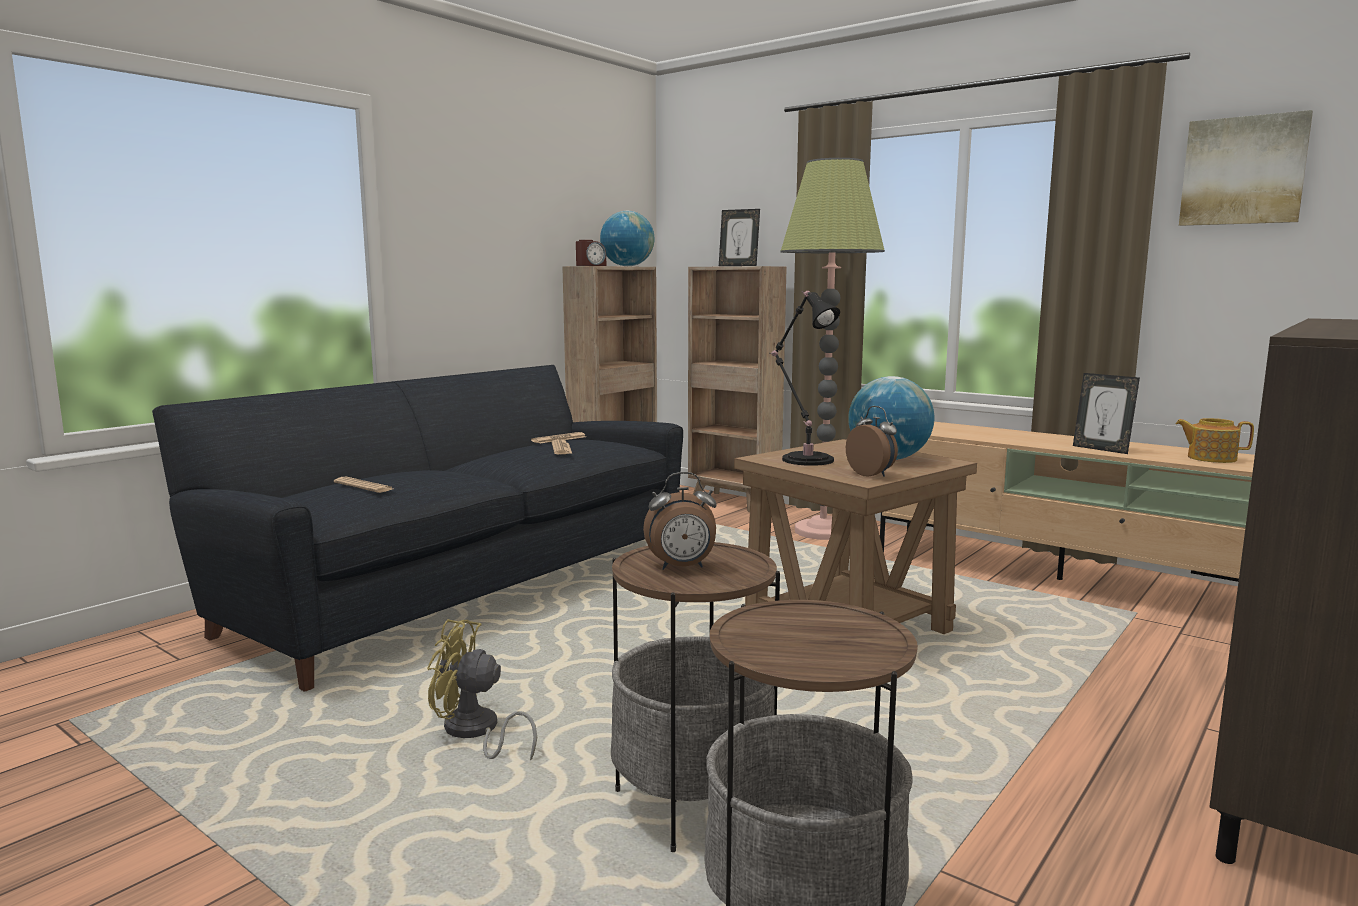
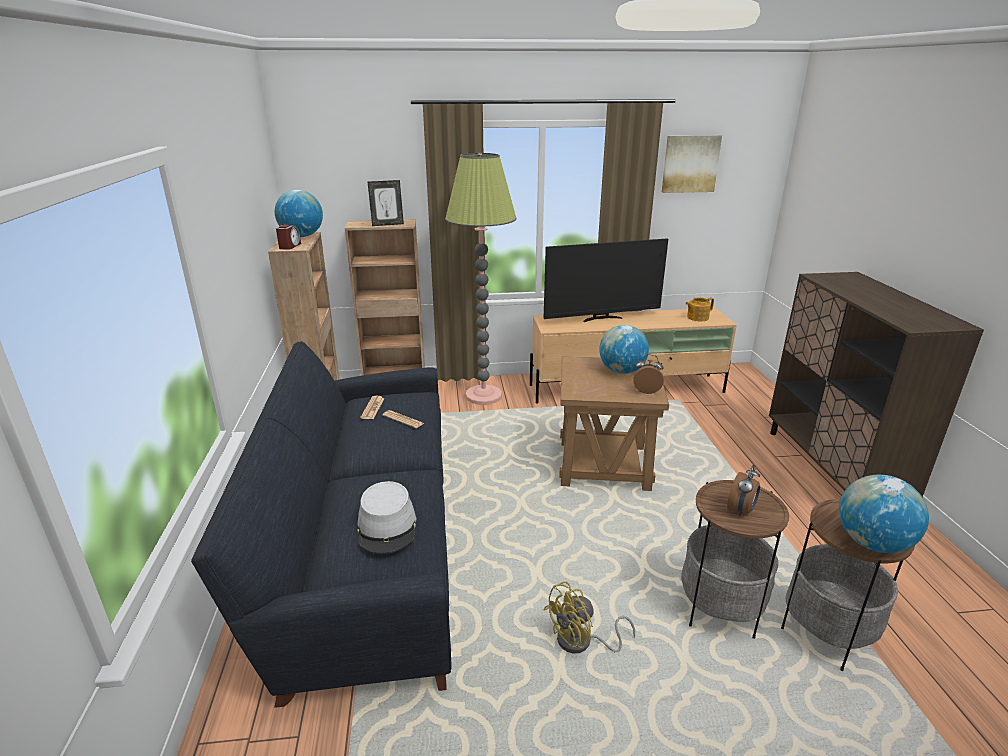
camera: 45 degrees left, 15 degrees up
newspaper [334,477,393,493] -> grey hat [357,481,417,554]
black table lamp [771,291,840,466] -> none
picture frame [1073,373,1140,454] -> none
none -> television [544,239,668,322]
none -> globe [839,475,929,553]

